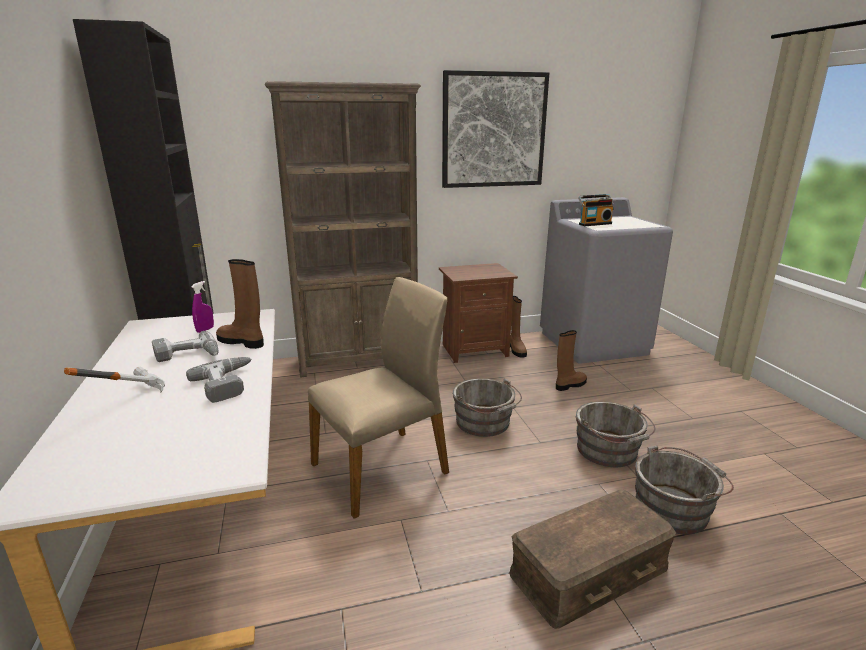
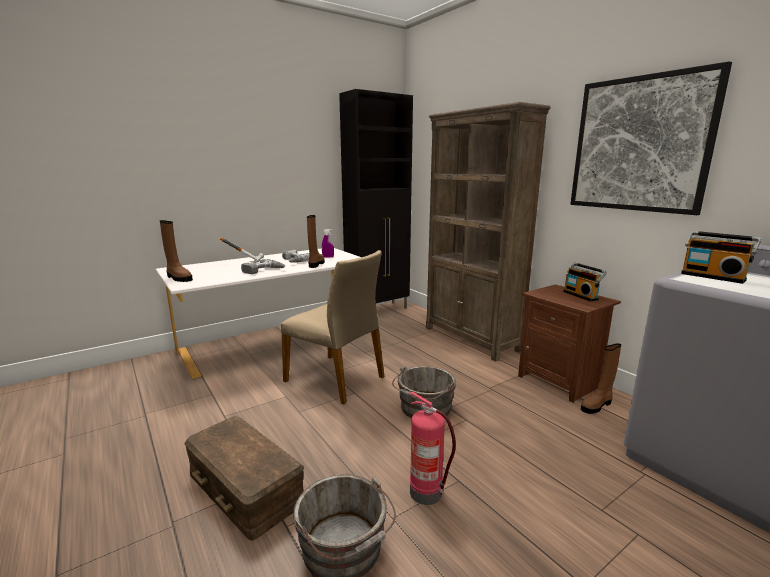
camera: 70 degrees right, 5 degrees down
brown boot [556,330,587,391] -> brown boot moved to [160,220,193,282]
grey bucket [576,402,655,467] -> fire extinguisher [409,392,456,505]
none -> radio [563,263,607,302]

